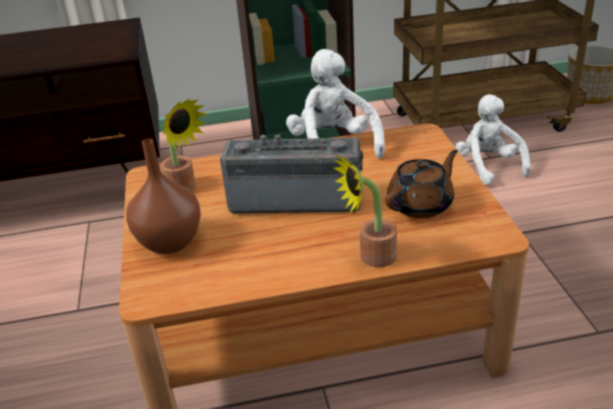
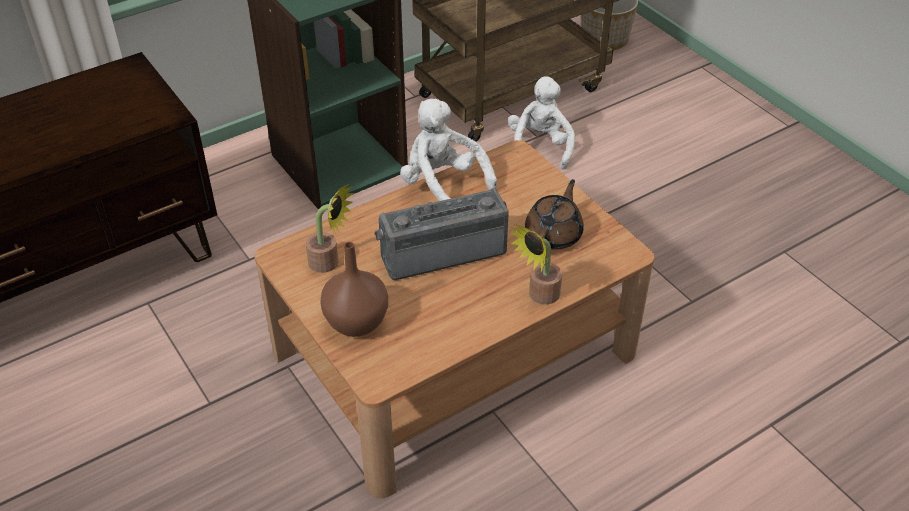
camera: 25 degrees left, 10 degrees up
white plush toy [455,94,531,185] -> white plush toy turned 45 degrees clockwise [508,76,575,170]

